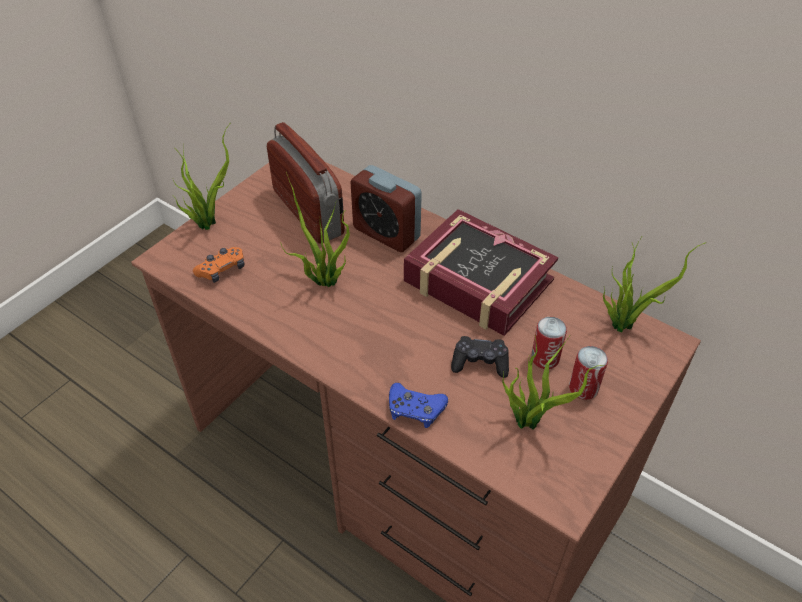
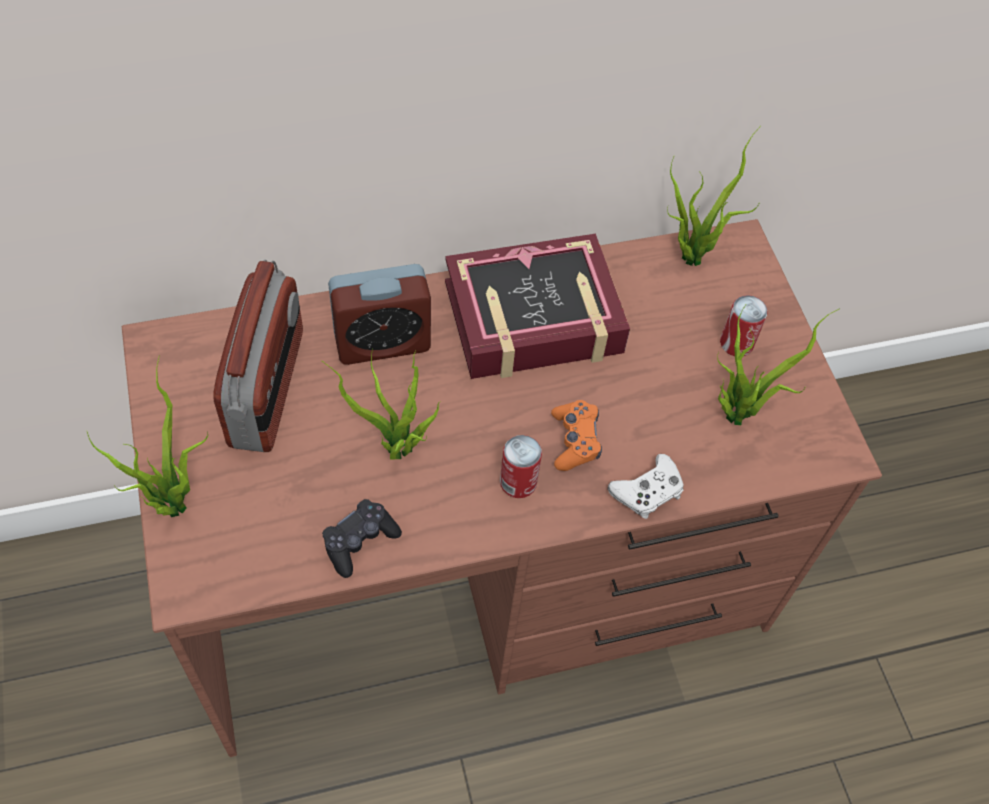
camera: 55 degrees left, 10 degrees up
orange game controller [193,247,245,283] -> orange game controller moved to [551,400,602,471]
radio [267,122,345,244] -> radio turned 90 degrees clockwise [214,260,303,452]
blue game controller [389,383,448,428] -> white game controller [608,454,684,519]
black game controller [451,336,509,378] -> black game controller moved to [322,499,402,578]
can [531,317,567,369] -> can moved to [500,435,542,498]

